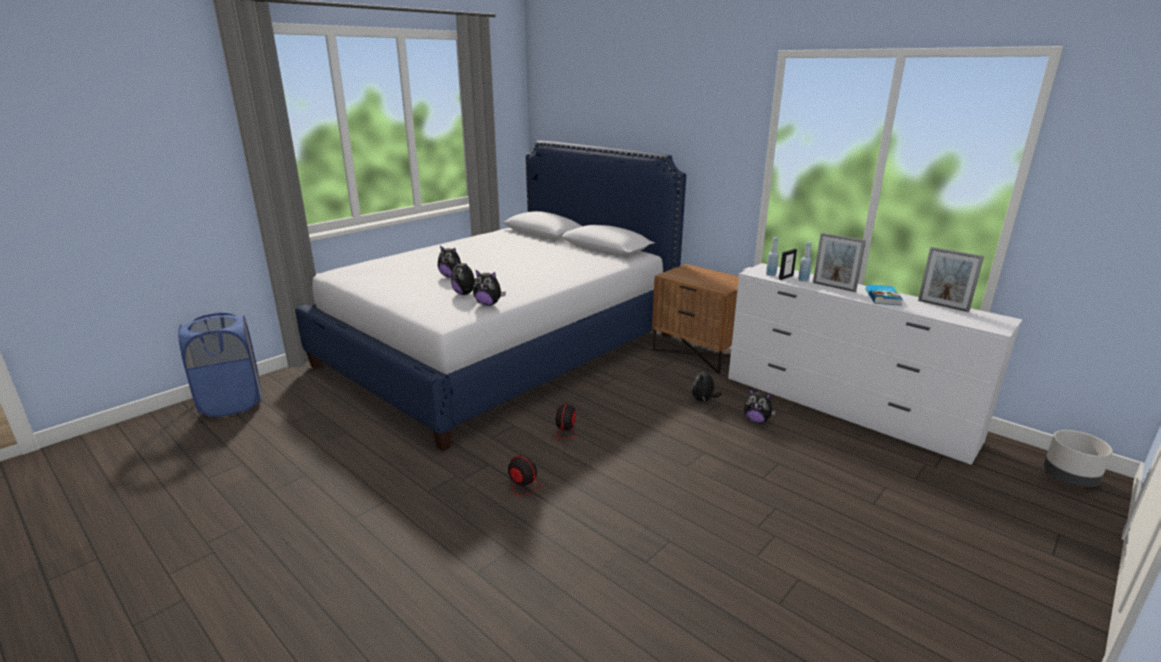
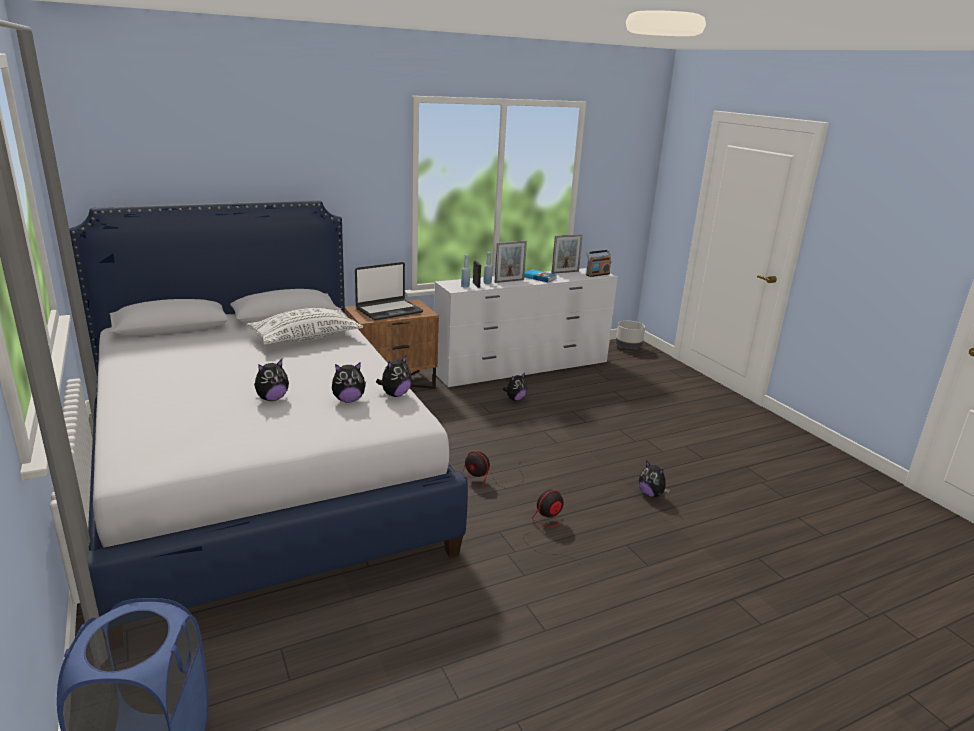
camera: 70 degrees left, 0 degrees up
plush toy [692,368,722,402] -> plush toy moved to [639,460,670,497]
none -> white pillow [247,308,363,345]
none -> laptop [355,262,423,320]
none -> radio [586,250,611,277]

